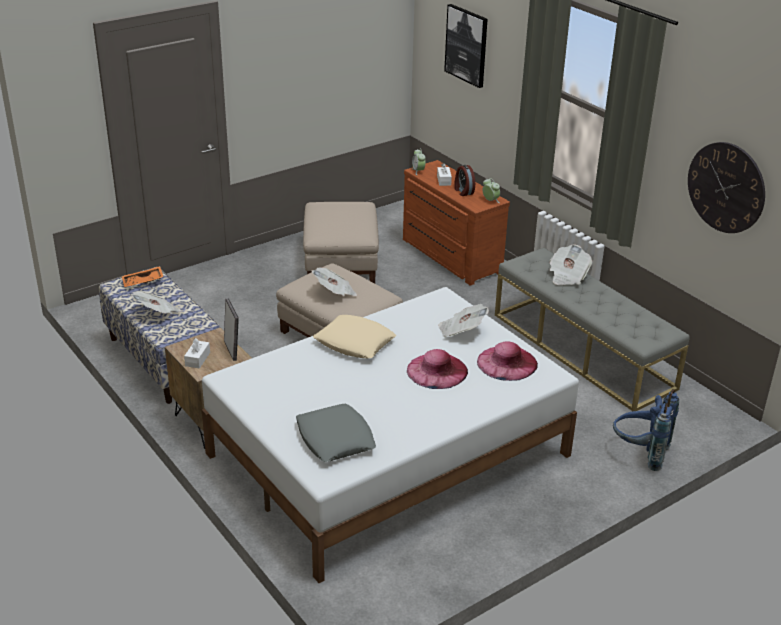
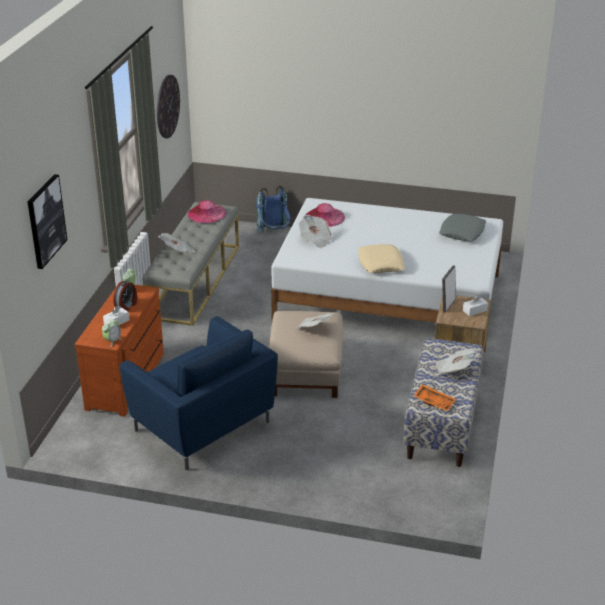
camera: 130 degrees left, 0 degrees up
beige ottoman [303,202,379,283] -> blue armchair [120,316,278,470]
pink hat [407,349,468,389] -> pink hat moved to [188,200,226,223]

